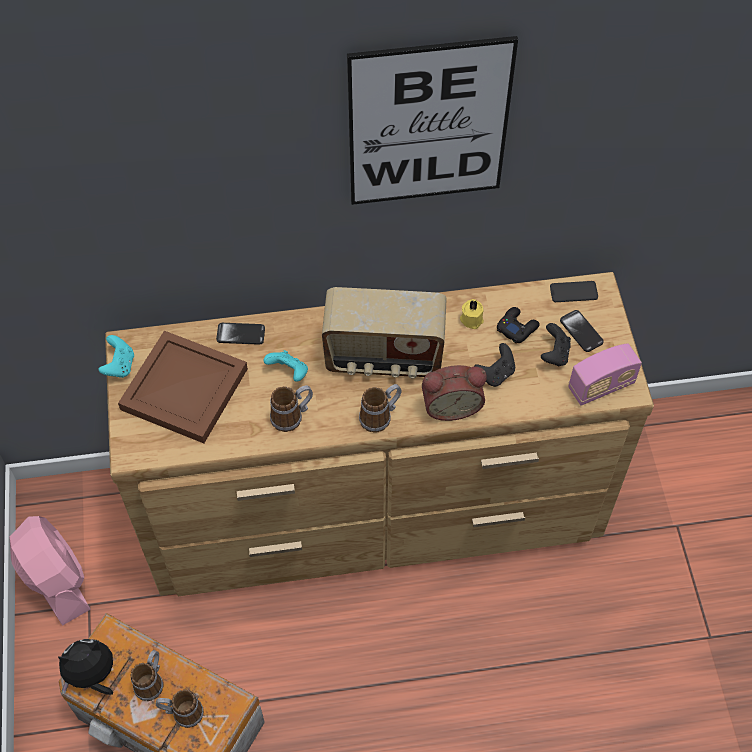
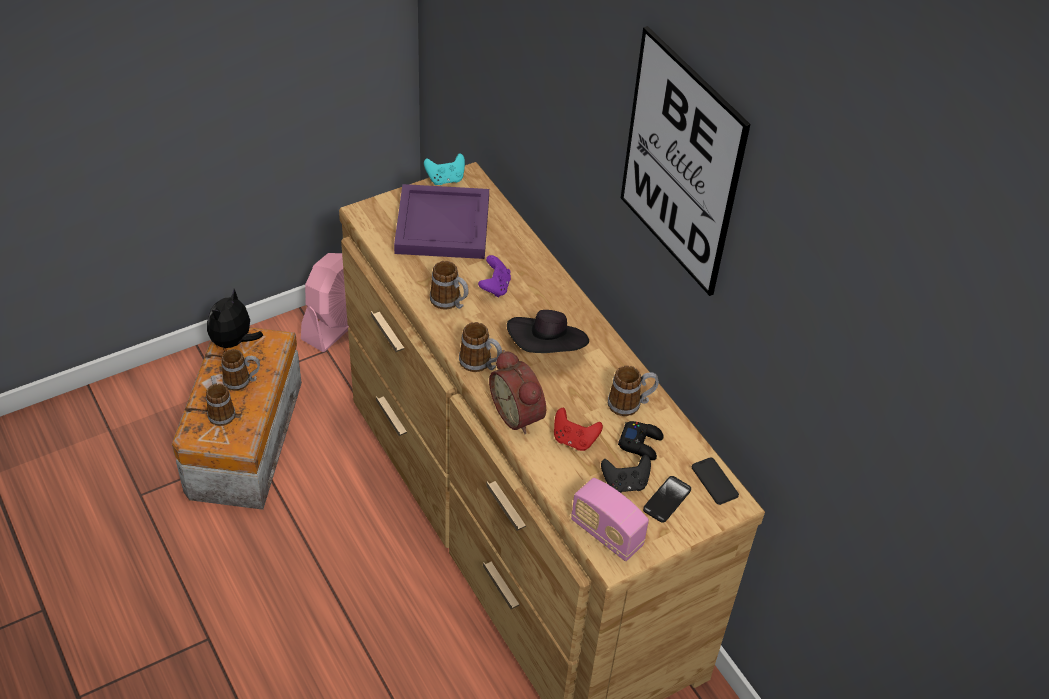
camera: 65 degrees right, 10 degrees down
plush toy [58,639,113,695] -> plush toy turned 105 degrees counterclockwise [207,289,263,352]
brown tray [118,331,248,443] -> purple tray [394,184,489,259]
phone [216,323,265,345] -> none
turquoise game controller [264,350,308,382] -> purple game controller [478,255,511,297]
radio [322,287,447,378] -> black hat [507,310,589,353]
yellow candle [460,299,484,329] -> mug [608,365,659,416]
black game controller [474,343,515,387] -> red game controller [554,408,603,451]

